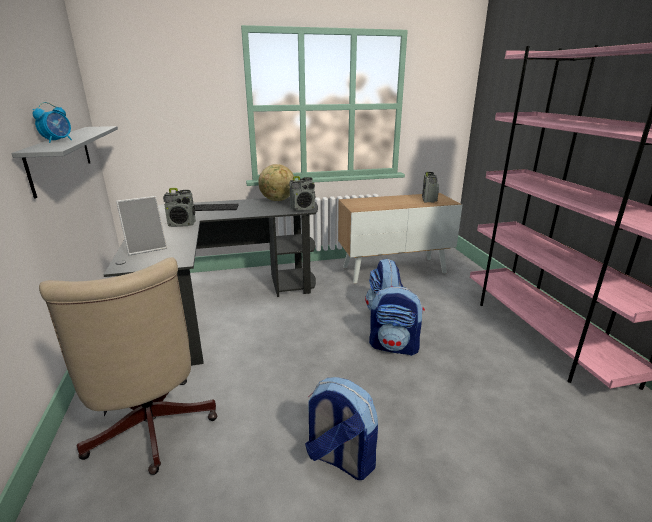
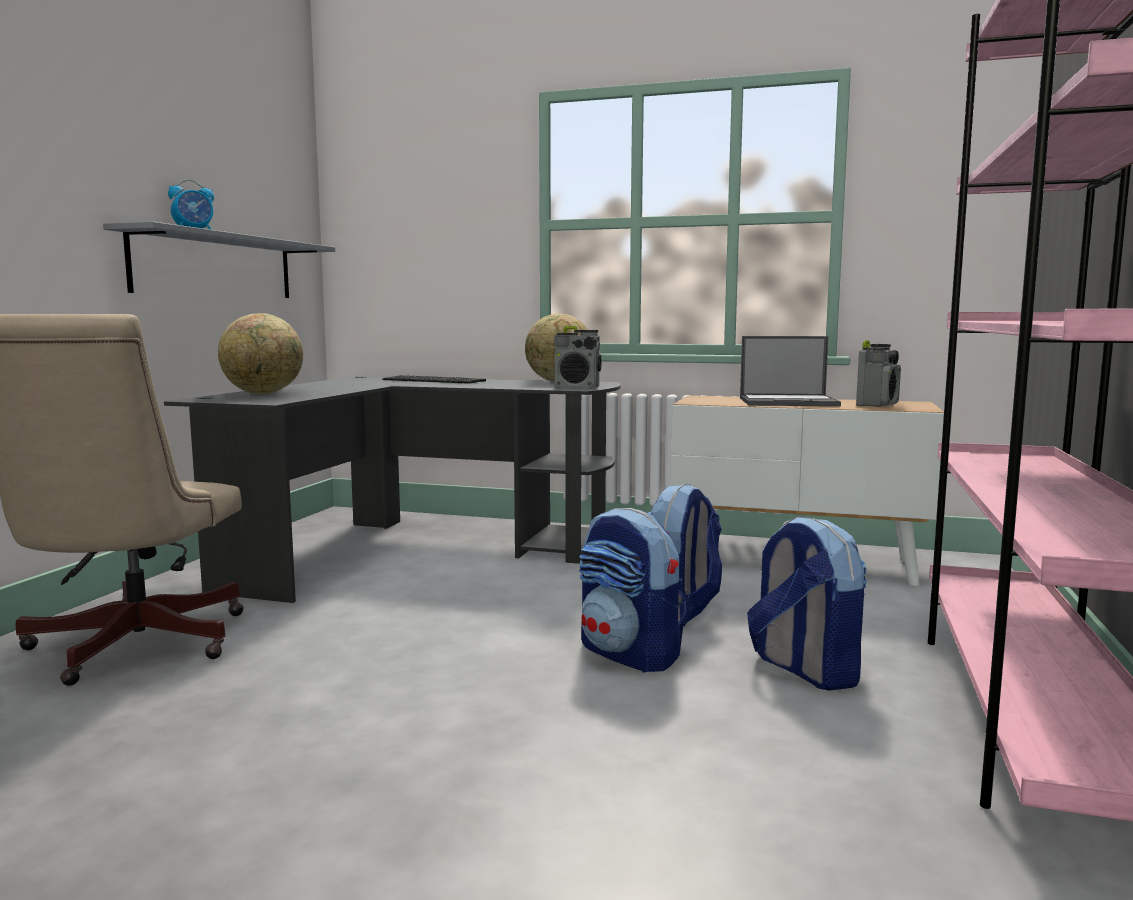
camera: 30 degrees right, 15 degrees down
picture frame [116,196,167,256] -> globe [218,313,303,394]
radio [163,188,196,227] -> none
backpack [305,377,378,480] -> backpack moved to [747,516,867,691]
none -> laptop [740,336,841,406]

